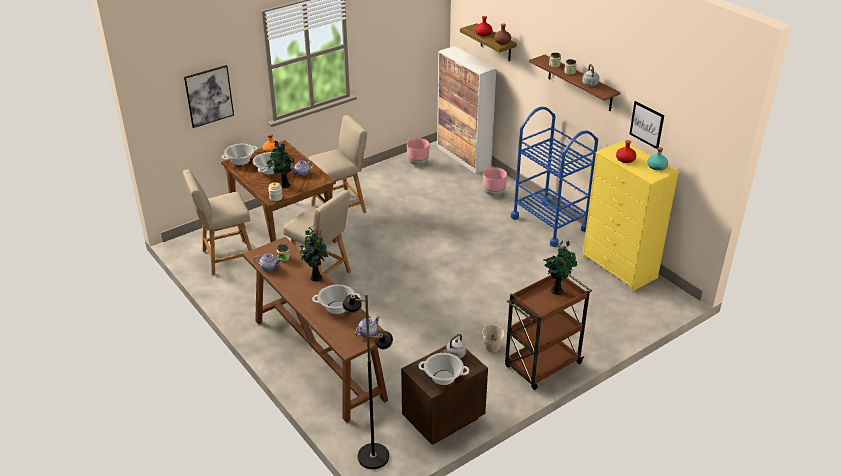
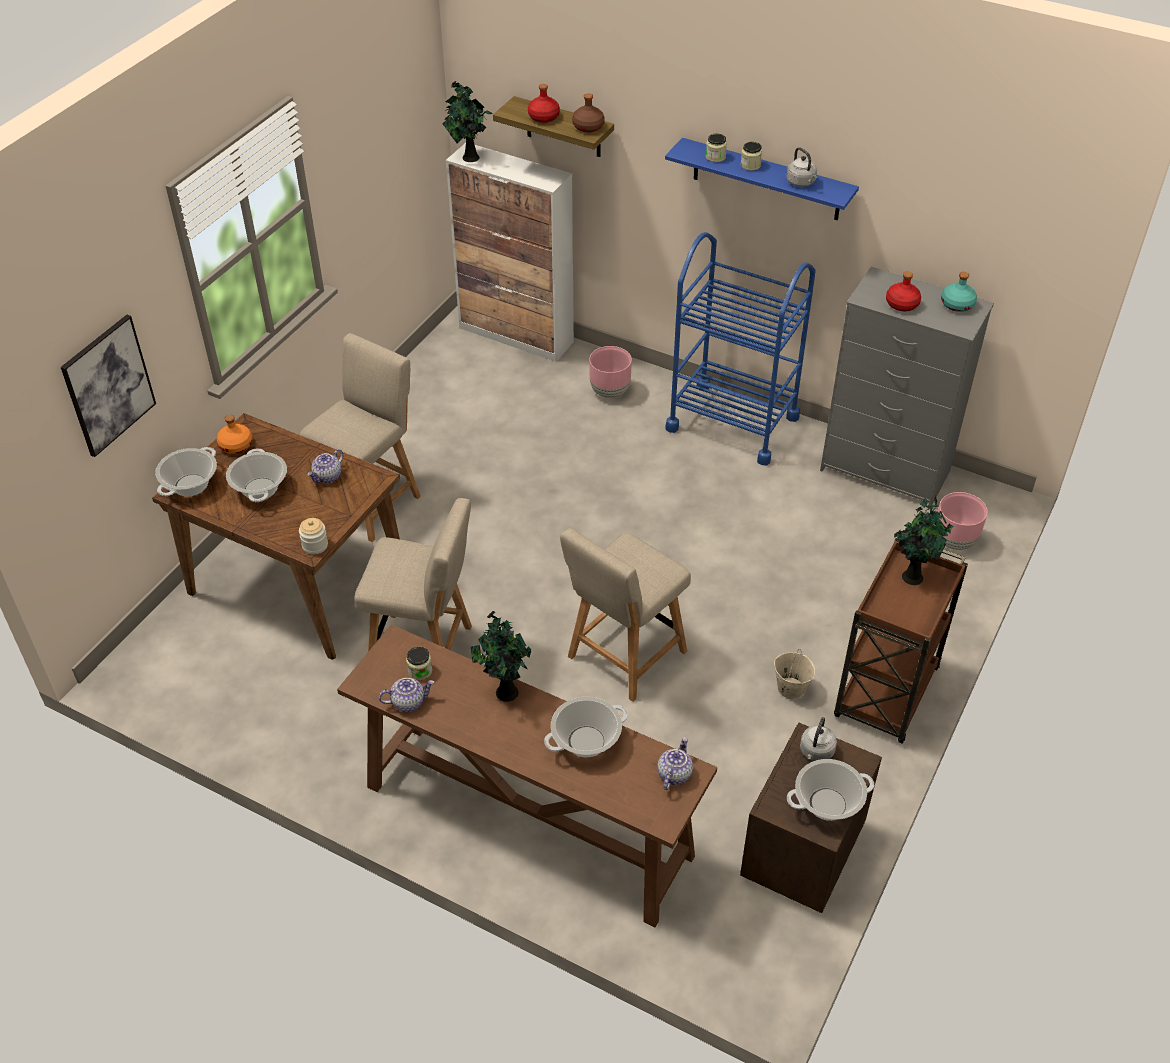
camera: 25 degrees left, 10 degrees up
beige chair [183,170,252,275] -> beige chair moved to [560,528,691,702]
potted plant [267,140,294,188] -> potted plant moved to [443,81,493,162]
black floor lamp [342,294,393,469] -> none
pink planter [407,138,429,166] -> pink planter moved to [935,492,988,550]
brown shelf [529,55,621,111] -> blue shelf [665,138,859,220]
yellow dresser [582,141,679,292] -> grey dresser [820,267,994,509]
picture [629,101,664,149] -> none

